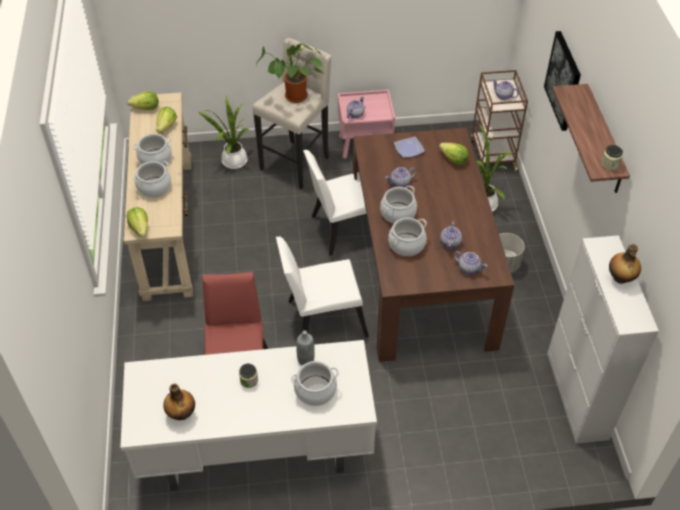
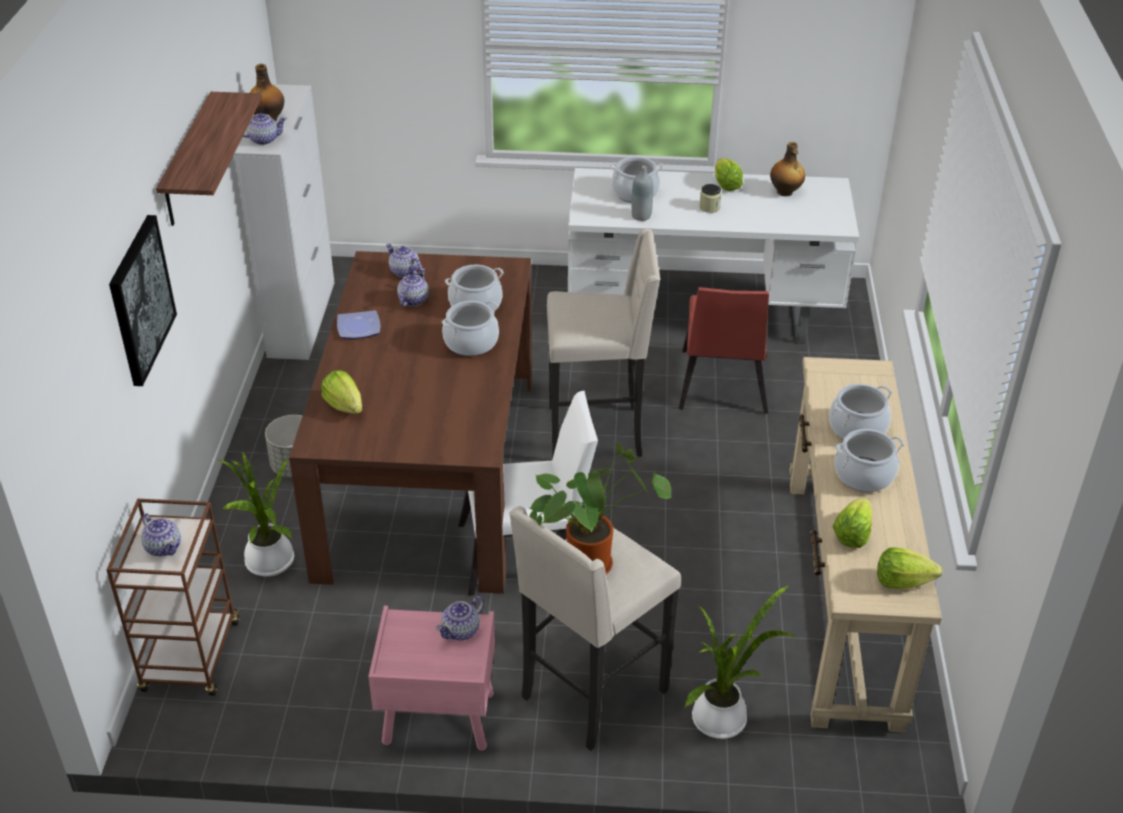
camera: 170 degrees left, 10 degrees down
lettuce [127,207,148,238] -> lettuce moved to [715,158,743,191]
white chair [276,237,369,338] -> beige stool [547,229,660,459]
teapot [385,167,417,187] -> teapot moved to [243,113,287,145]
plate [394,136,425,158] -> plate moved to [337,310,381,339]
jar [601,145,623,170] -> none

